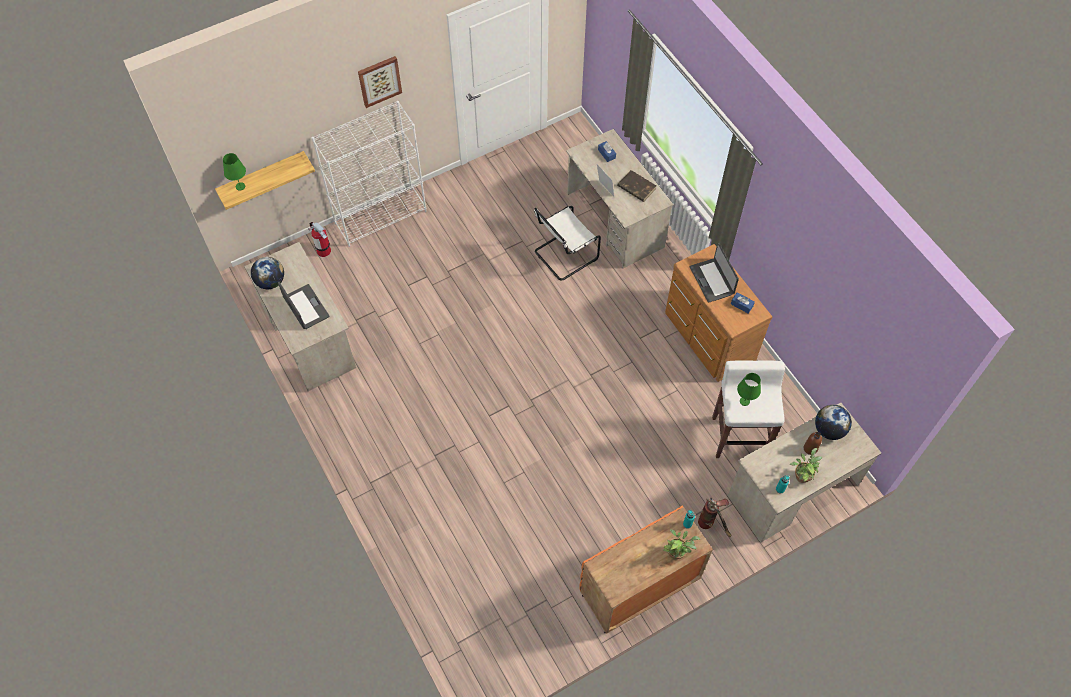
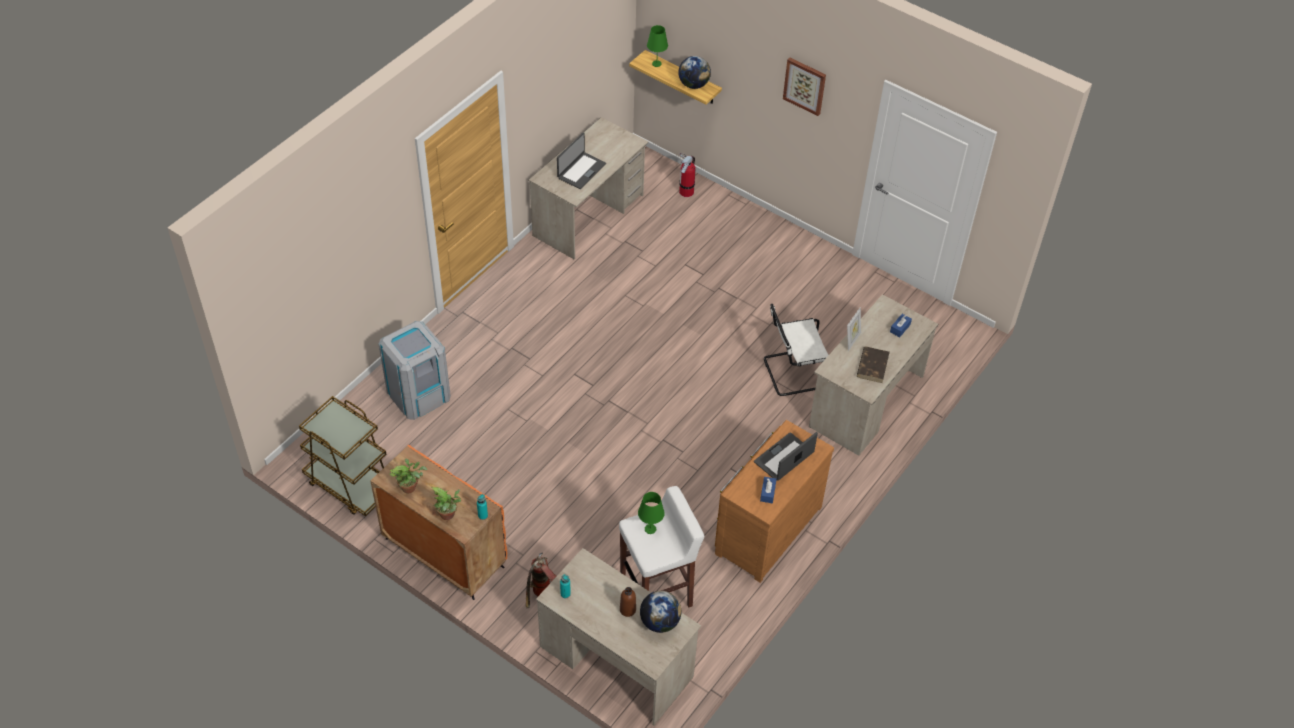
camera: 65 degrees right, 10 degrees down
globe [251,257,284,289] -> globe moved to [678,56,711,89]
white bookcase [312,101,427,247] -> none
white chair [534,206,601,280] -> white chair turned 45 degrees counterclockwise [764,304,829,396]
potted plant [790,448,822,483] -> potted plant moved to [389,458,428,494]
none -> brown cart [299,396,386,516]
none -> grey trash can [379,321,451,420]

